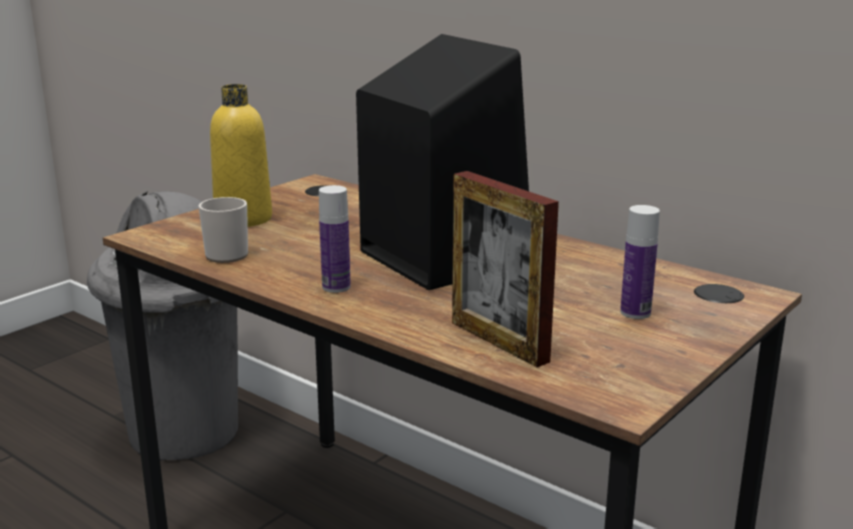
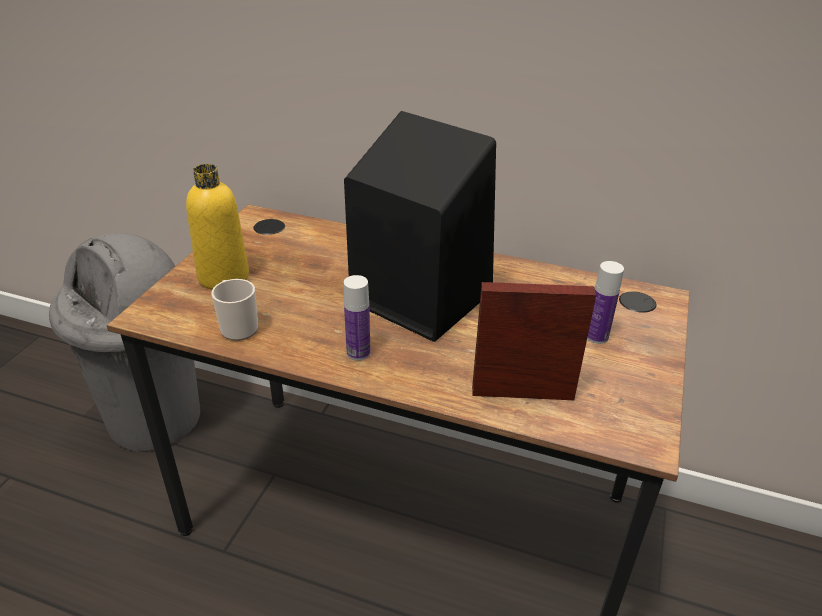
camera: 20 degrees left, 15 degrees up
picture frame [452,171,559,367] -> picture frame turned 150 degrees clockwise [472,282,596,400]

